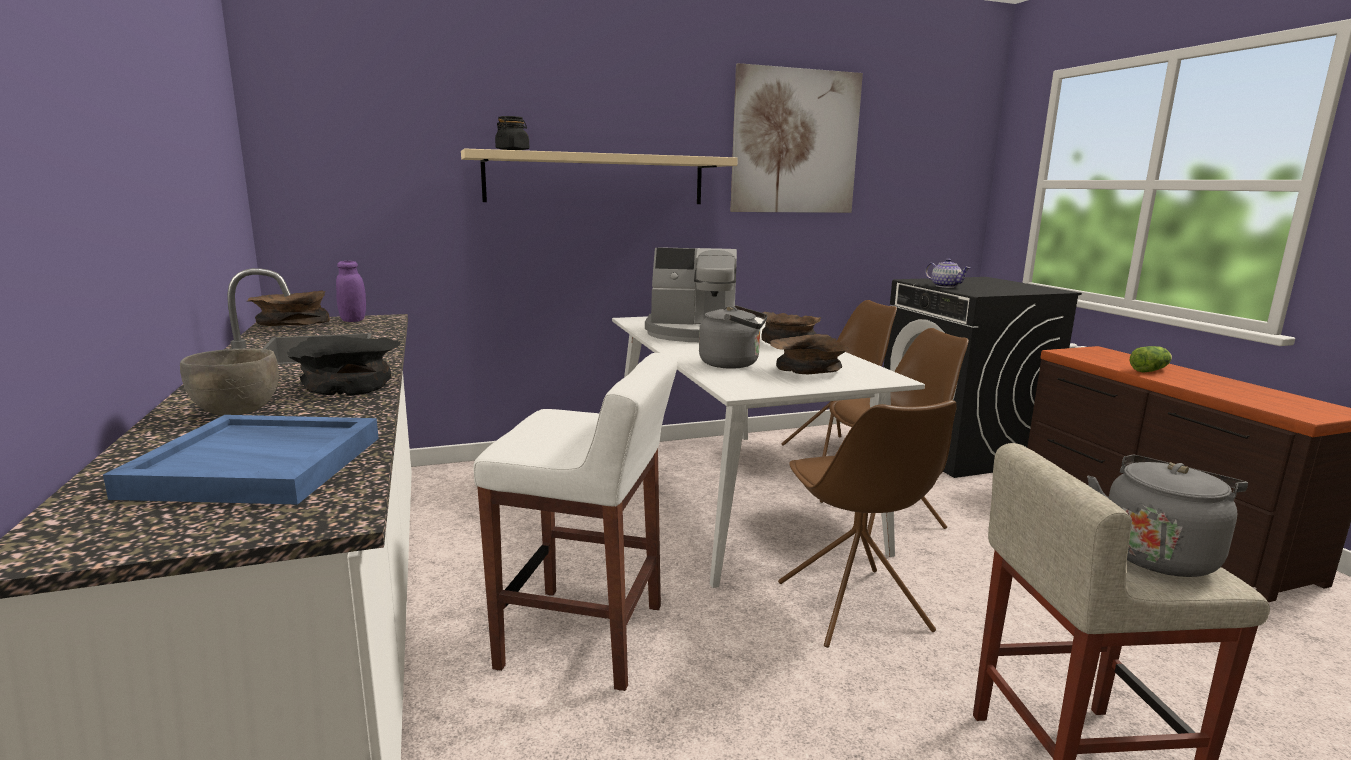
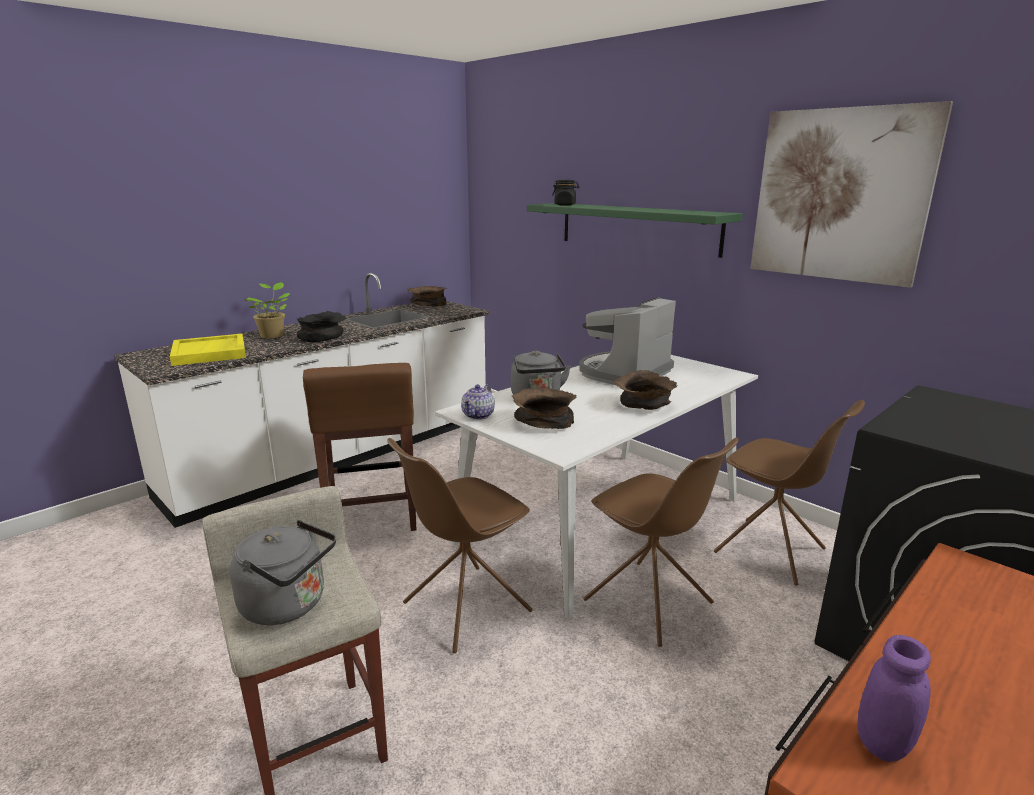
camera: 65 degrees right, 5 degrees up
blue tray [103,415,379,505] -> yellow tray [170,334,246,366]
grey bowl [180,349,279,416] -> potted plant [243,282,290,339]
purple jar [336,261,366,322] -> purple jar moved to [857,635,931,762]
beige shelf [461,148,738,204] -> green shelf [527,203,743,258]
white stool [473,353,677,691] -> brown stool [303,363,416,531]
coffee machine [645,247,737,342] -> coffee machine turned 60 degrees clockwise [579,297,676,385]
teapot [925,258,970,288] -> teapot moved to [461,385,495,420]
lettuce [1129,346,1172,373] -> none

